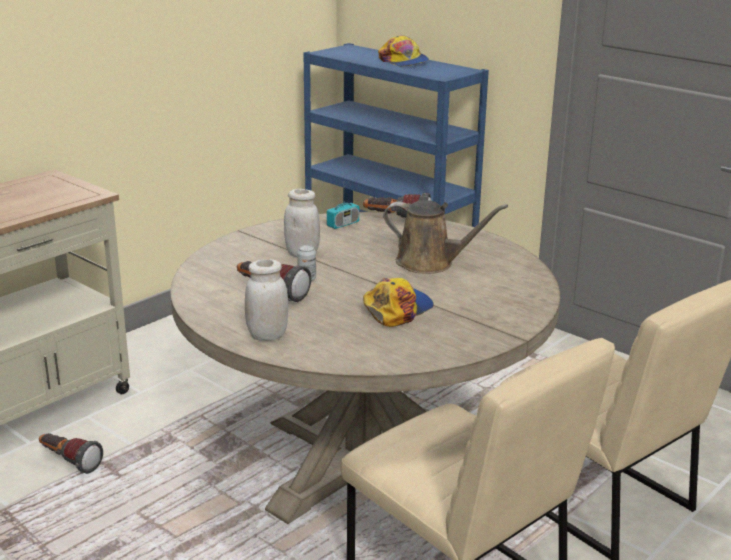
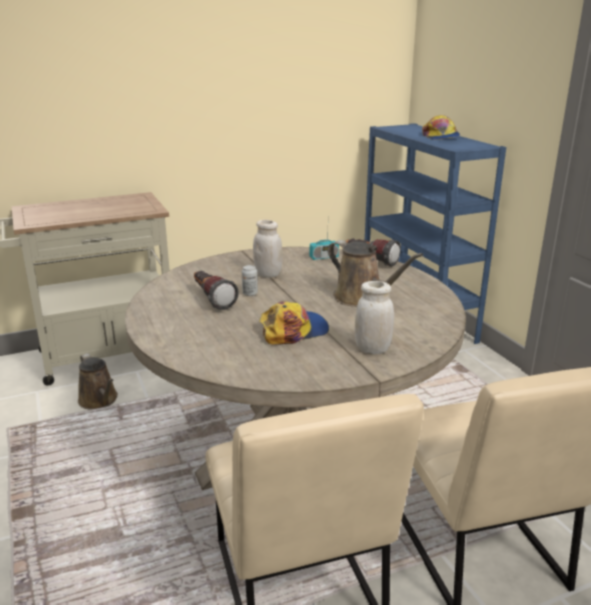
camera: 25 degrees right, 0 degrees up
flashlight [39,433,103,474] -> brown watering can [78,353,118,410]
white jar [245,259,288,341] -> white jar moved to [355,281,394,354]

